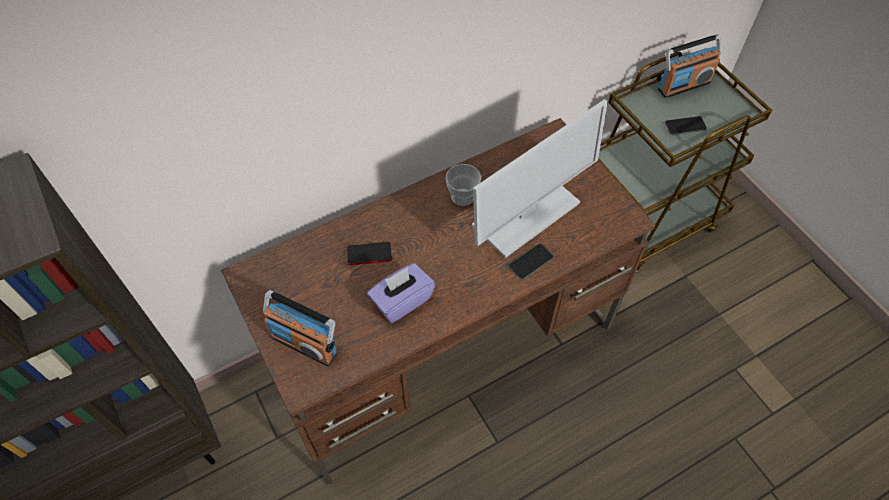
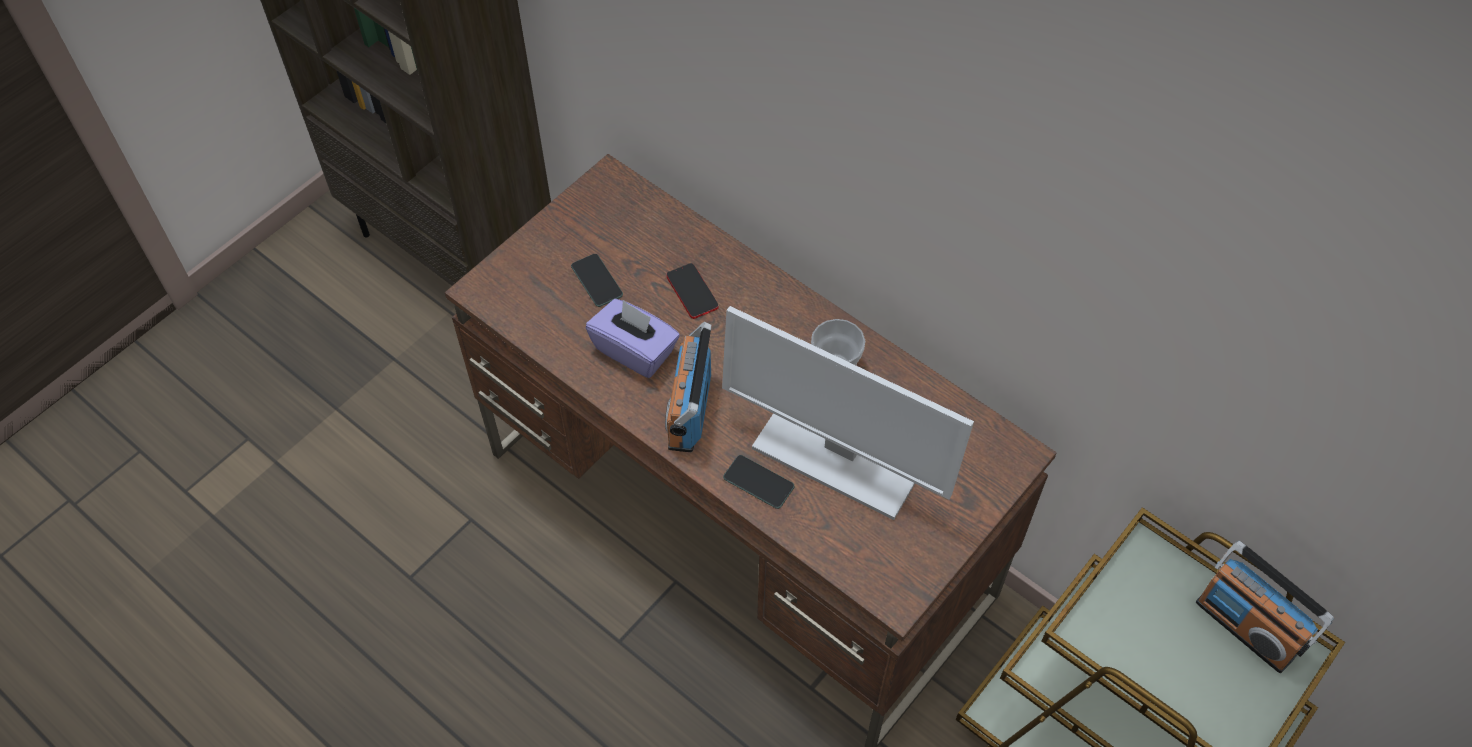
camera: 70 degrees right, 0 degrees up
radio [263,290,338,367] -> radio moved to [665,322,712,452]
phone [665,116,707,135] -> phone moved to [571,254,623,307]

